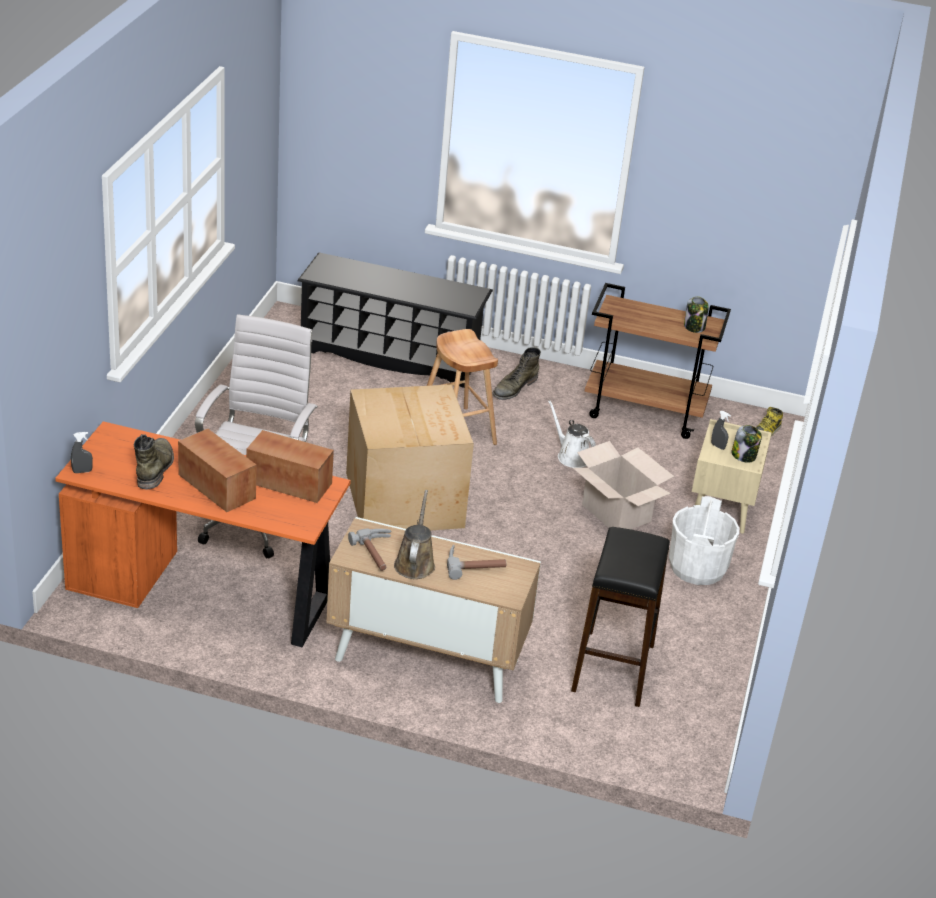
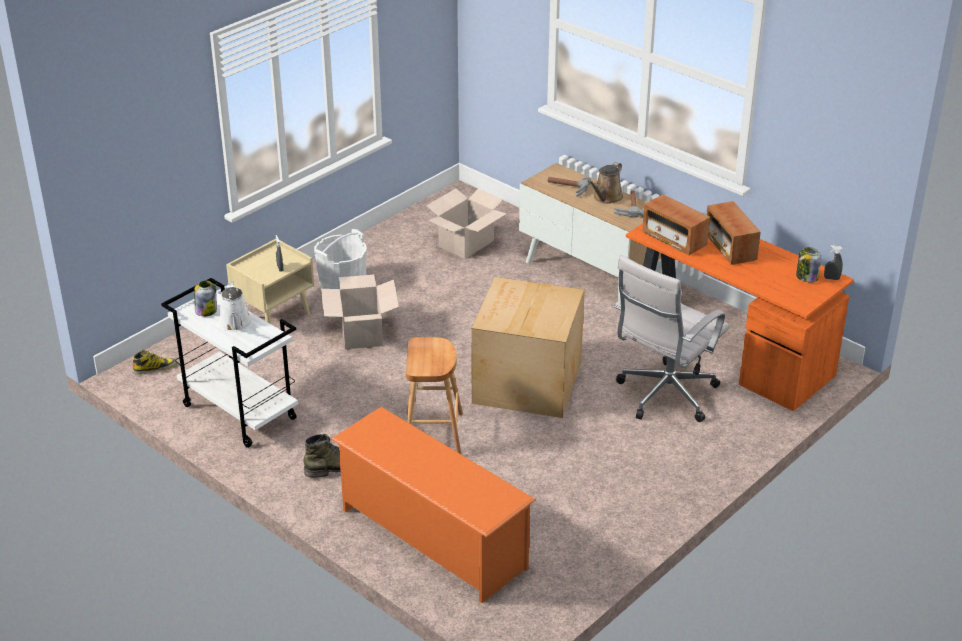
camera: 150 degrees left, 0 degrees up
green boot [134,434,174,490] -> none
black shoe rack [297,252,493,388] -> orange shoe rack [331,407,536,603]
white watering can [548,400,596,468] -> white watering can moved to [219,282,252,331]
black stool [571,527,670,707] -> cardboard box [426,189,507,259]
brown cart [585,283,731,439] -> white cart [161,278,298,448]
jar [731,425,762,463] -> jar moved to [796,247,822,283]

